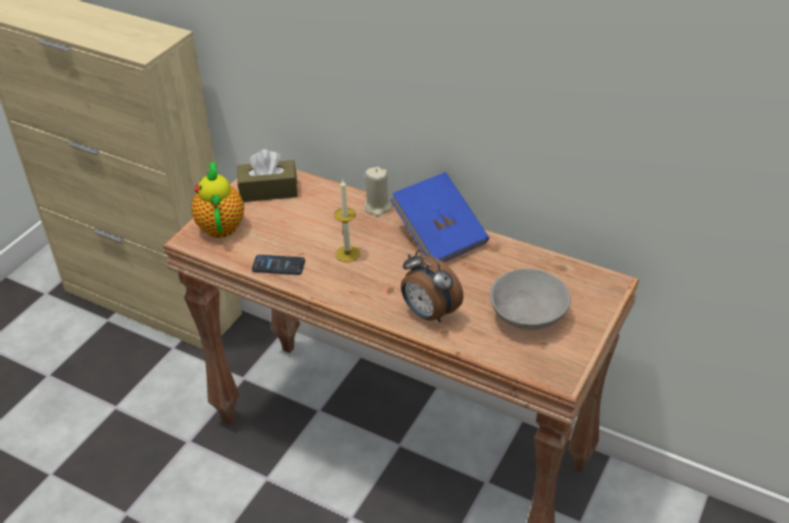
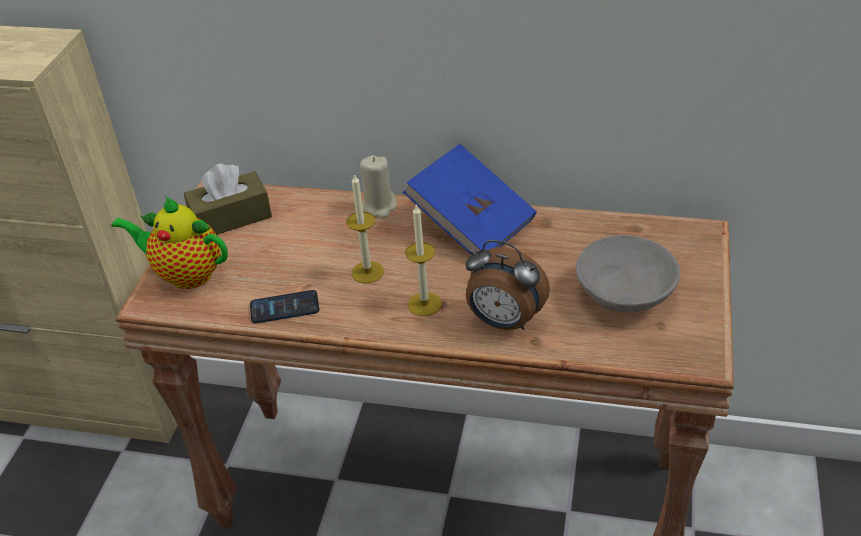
camera: 15 degrees left, 0 degrees up
teapot [191,162,244,238] -> teapot turned 45 degrees counterclockwise [111,196,228,289]
none -> candle [405,205,442,316]

